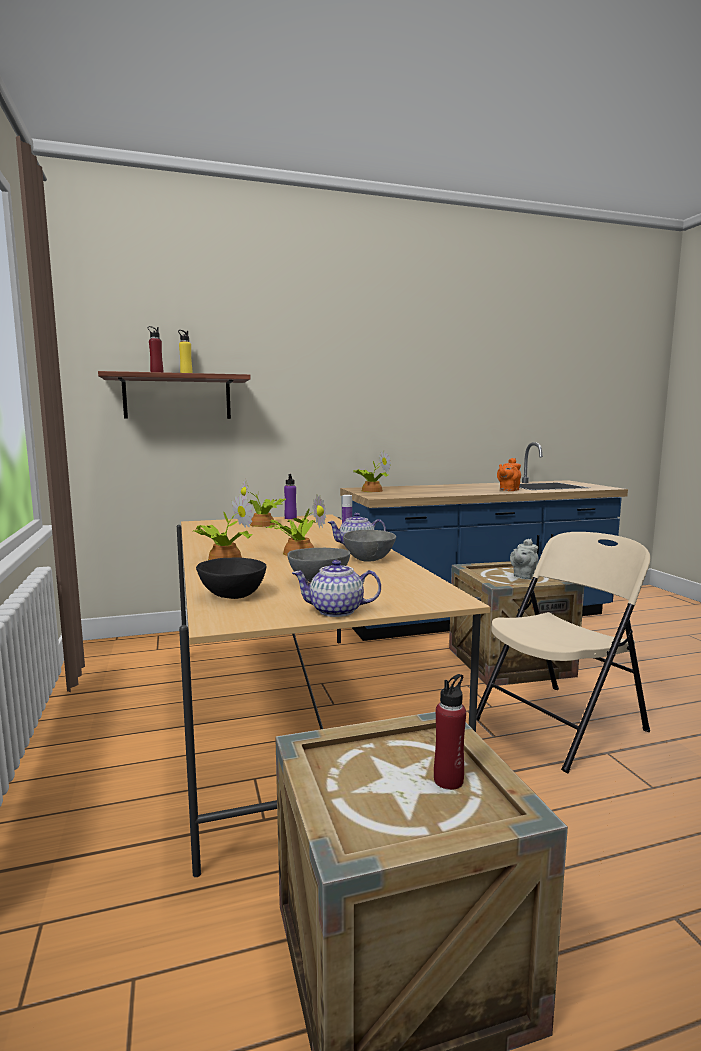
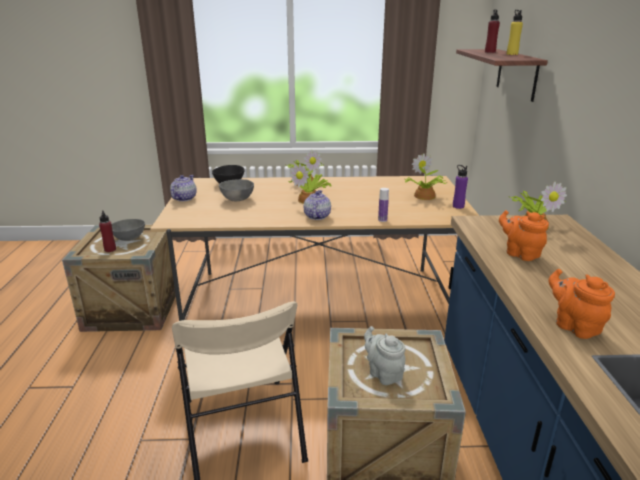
camera: 105 degrees right, 15 degrees up
grey bowl [343,530,396,562] -> grey bowl moved to [112,219,145,241]
none -> orange teapot [499,210,549,261]

